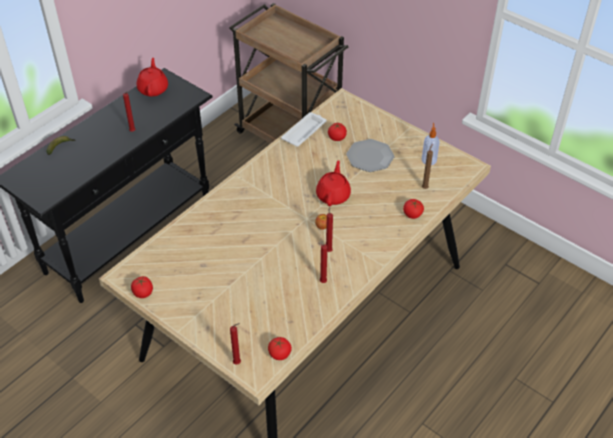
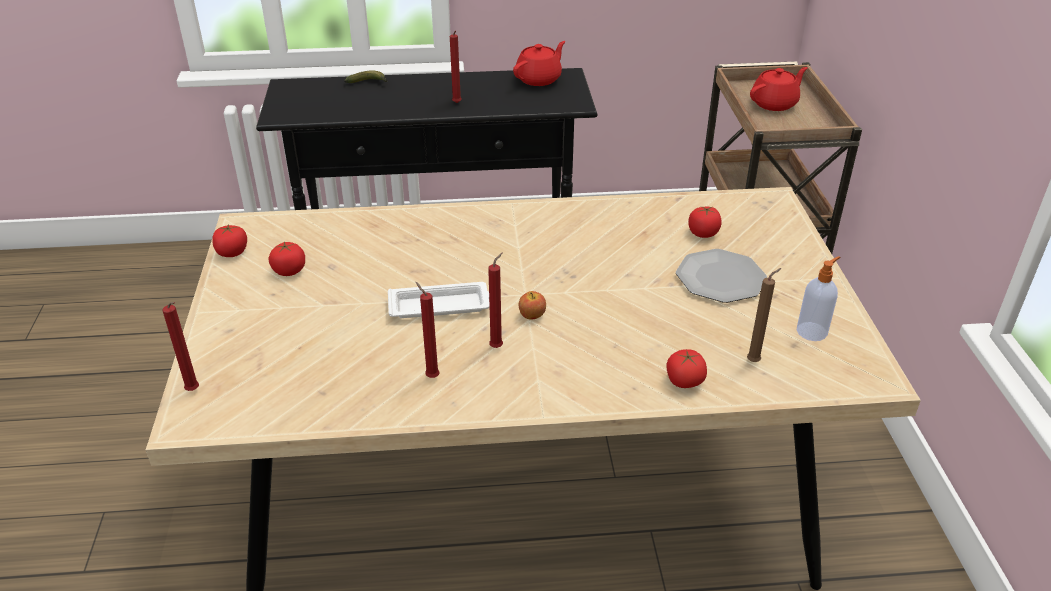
camera: 45 degrees right, 10 degrees down
tomato [268,337,292,360] -> tomato moved to [268,241,305,276]
white tray [281,112,327,147] -> white tray moved to [388,282,490,318]
red teapot [316,160,351,206] -> red teapot moved to [750,67,808,111]

